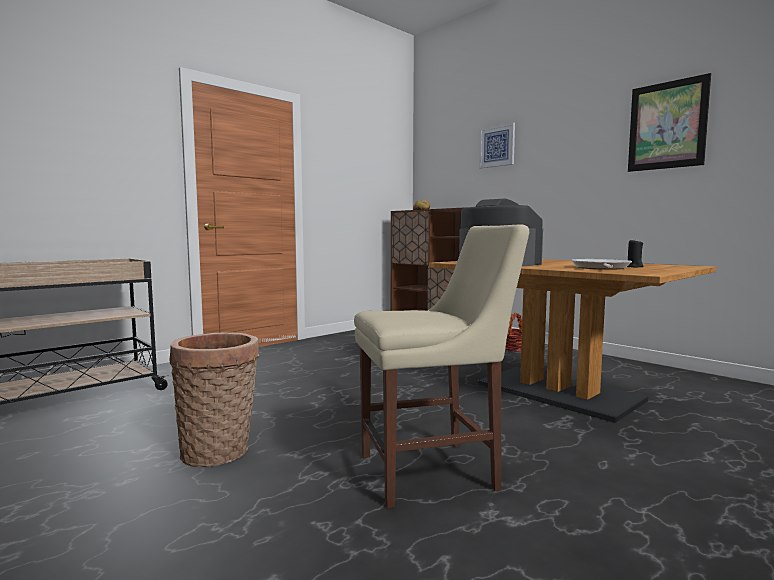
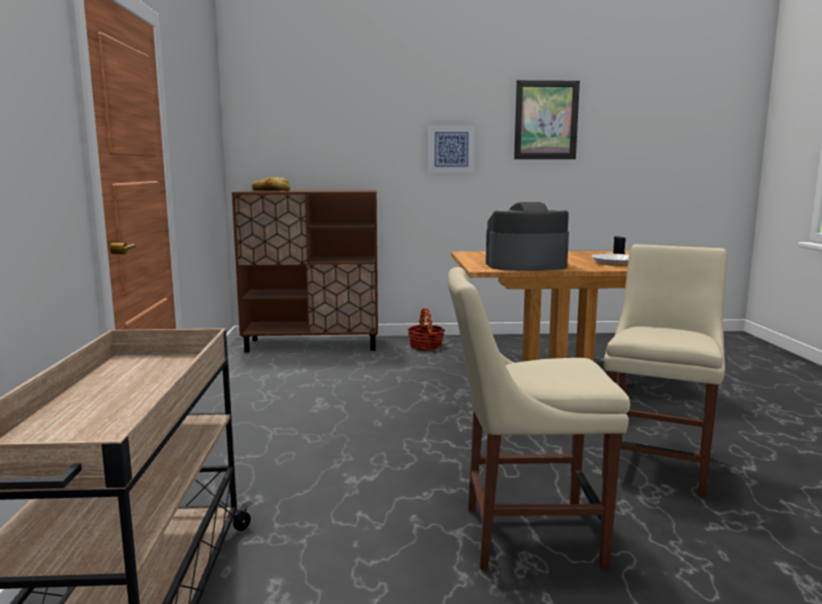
camera: 50 degrees left, 5 degrees up
basket [169,332,259,467] -> beige chair [448,267,630,570]
picture [479,122,515,168] -> picture moved to [428,125,475,173]

